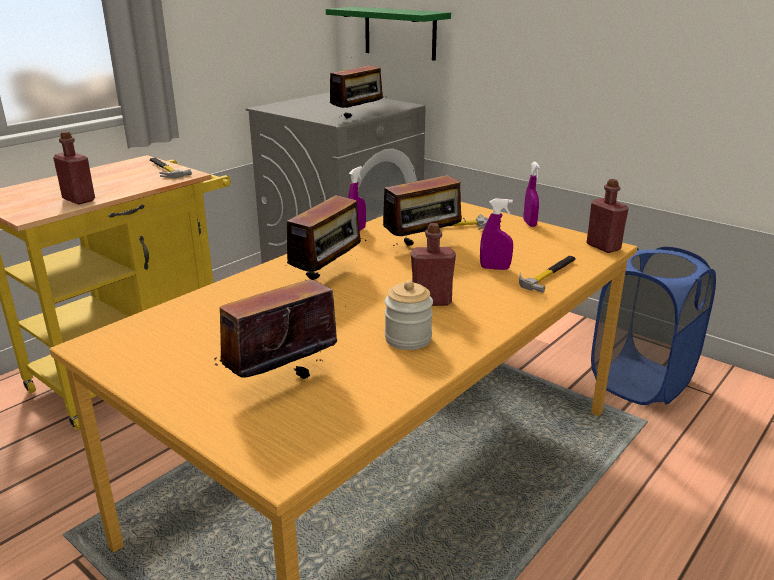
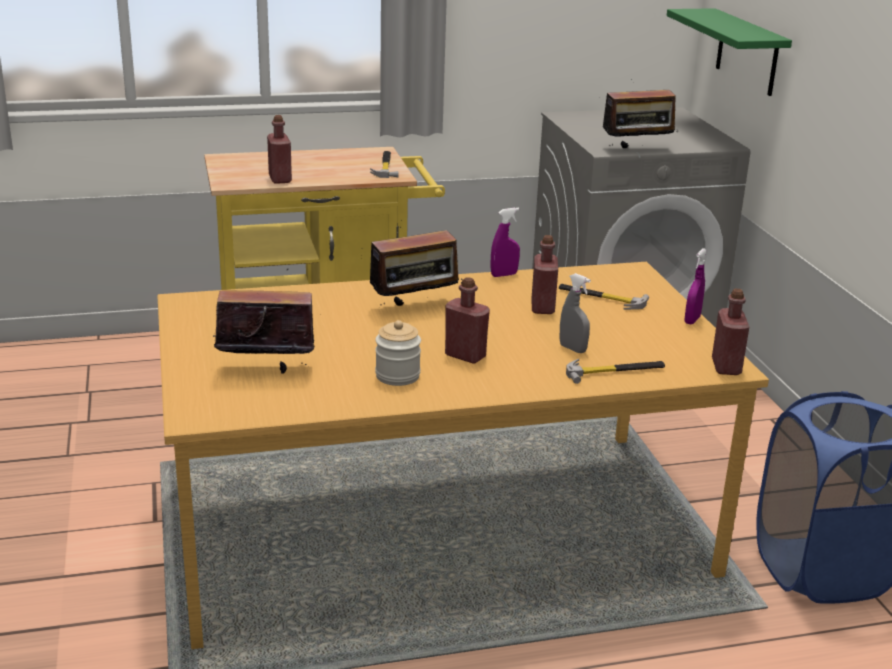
camera: 35 degrees right, 0 degrees up
radio [375,175,466,248] -> red bottle [531,235,558,314]
purple spray bottle [480,198,513,270] -> grey spray bottle [560,273,591,353]

